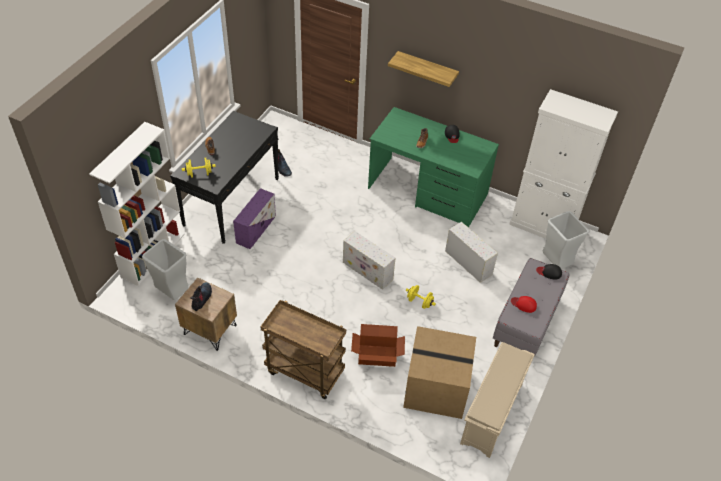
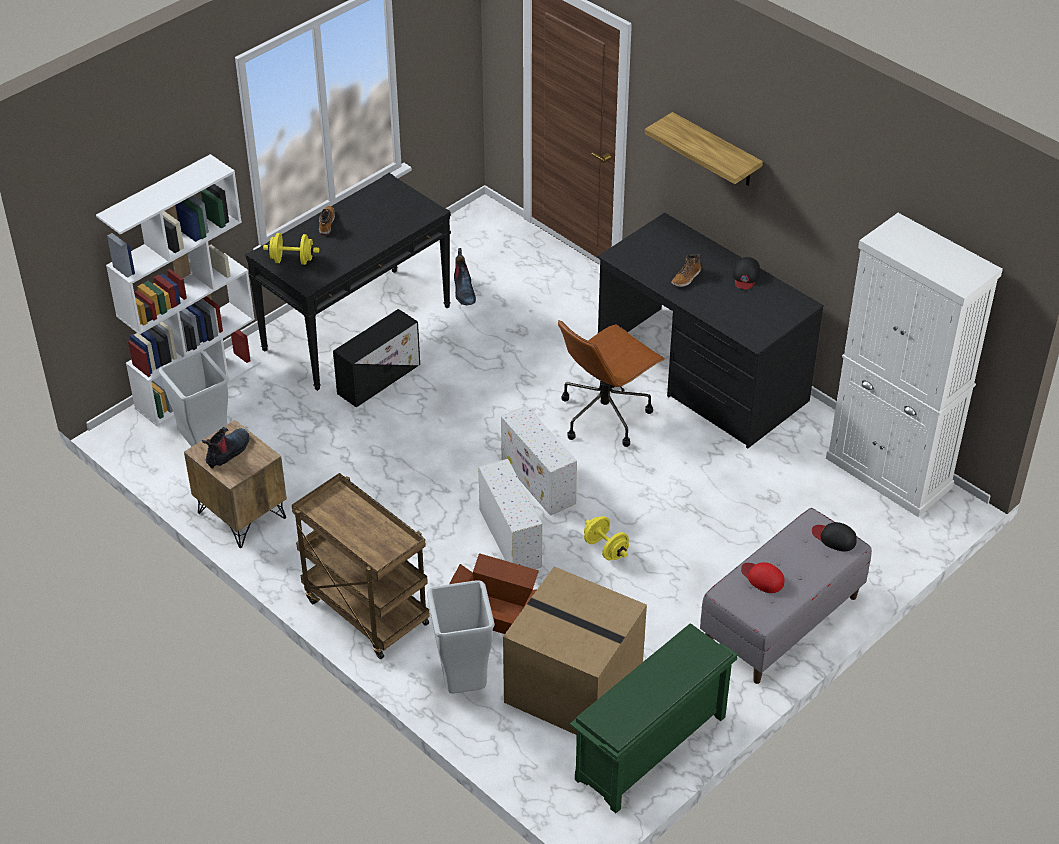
camera: 20 degrees right, 5 degrees down
purple storage box [233,188,276,249] -> black storage box [333,309,420,407]
green desk [368,107,499,228] -> black desk [598,213,824,449]
white storage box [445,222,498,283] -> white storage box moved to [478,459,542,569]
beige shoe rack [460,342,535,458] -> green shoe rack [570,624,737,813]
grey trash can [542,211,589,269] -> grey trash can moved to [427,580,495,694]
none -> brown office chair [558,320,665,447]

